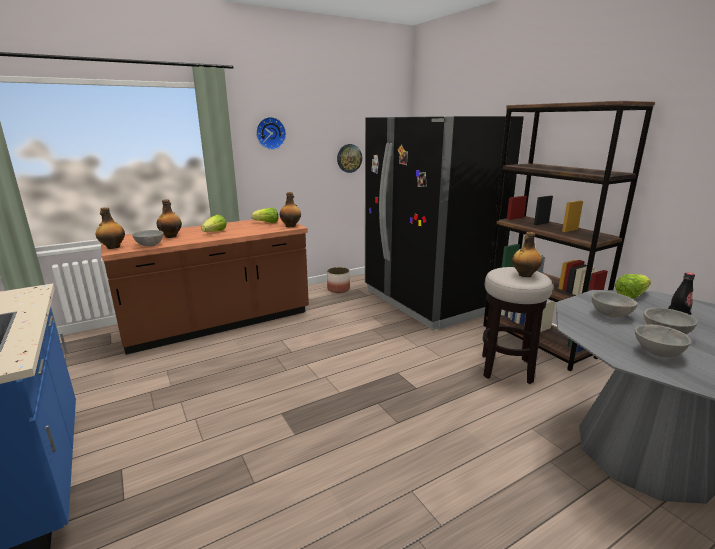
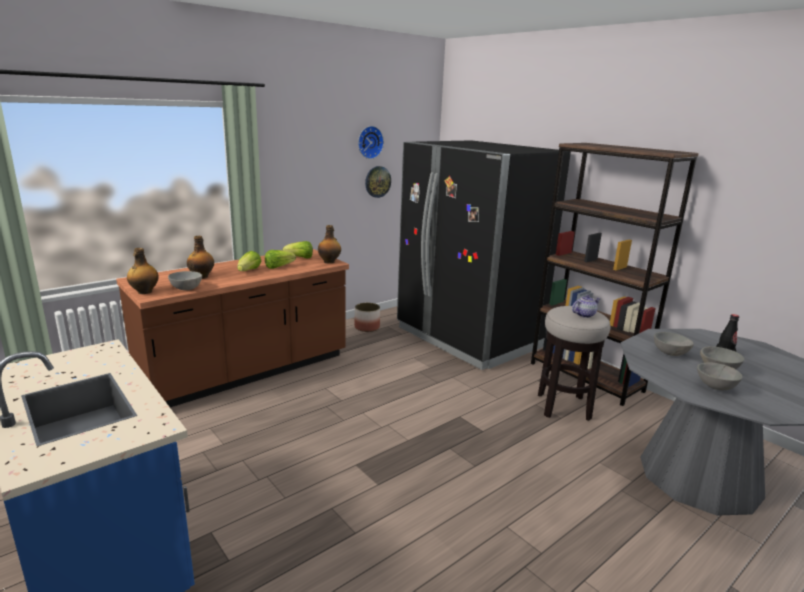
camera: 10 degrees left, 0 degrees up
wall clock [256,117,286,150] -> wall clock moved to [358,126,384,159]
bottle [512,232,542,277] -> teapot [572,295,601,318]
lettuce [615,274,651,298] -> lettuce moved to [265,250,296,269]

